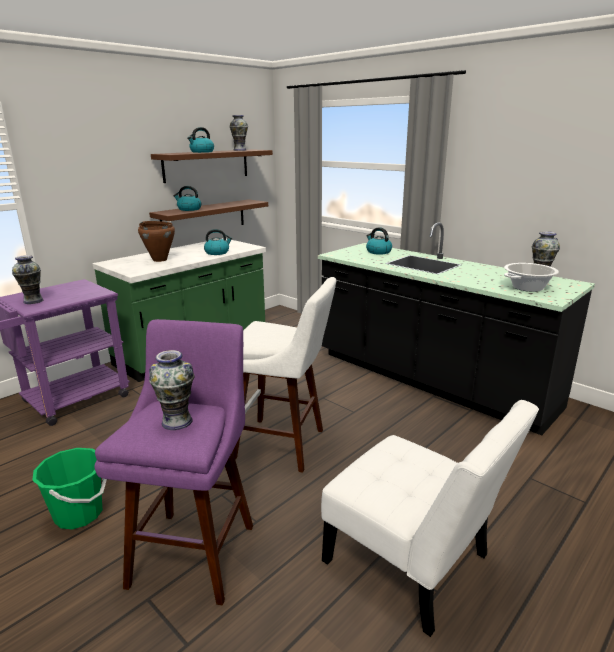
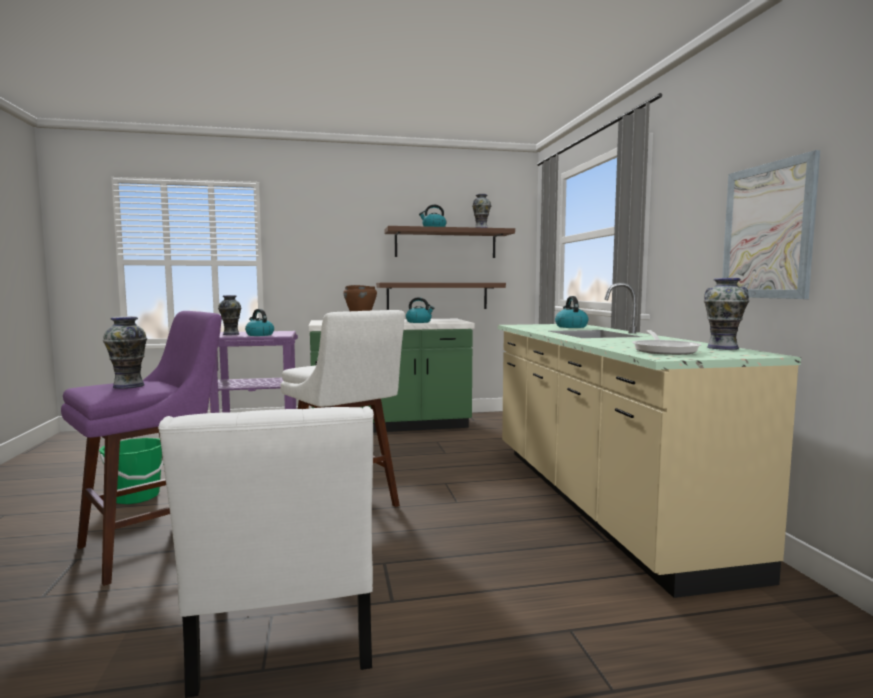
camera: 35 degrees right, 15 degrees down
kettle [173,186,201,211] -> kettle moved to [245,309,274,336]
black counter [318,222,595,435] -> beige counter [498,283,801,598]
cooking pot [504,263,559,292] -> frying pan [632,330,702,355]
none -> picture [722,150,820,299]

